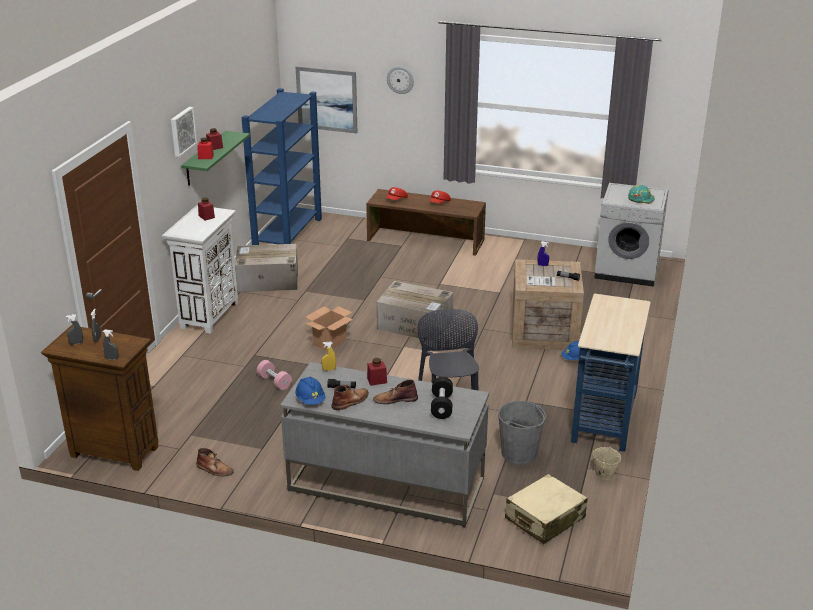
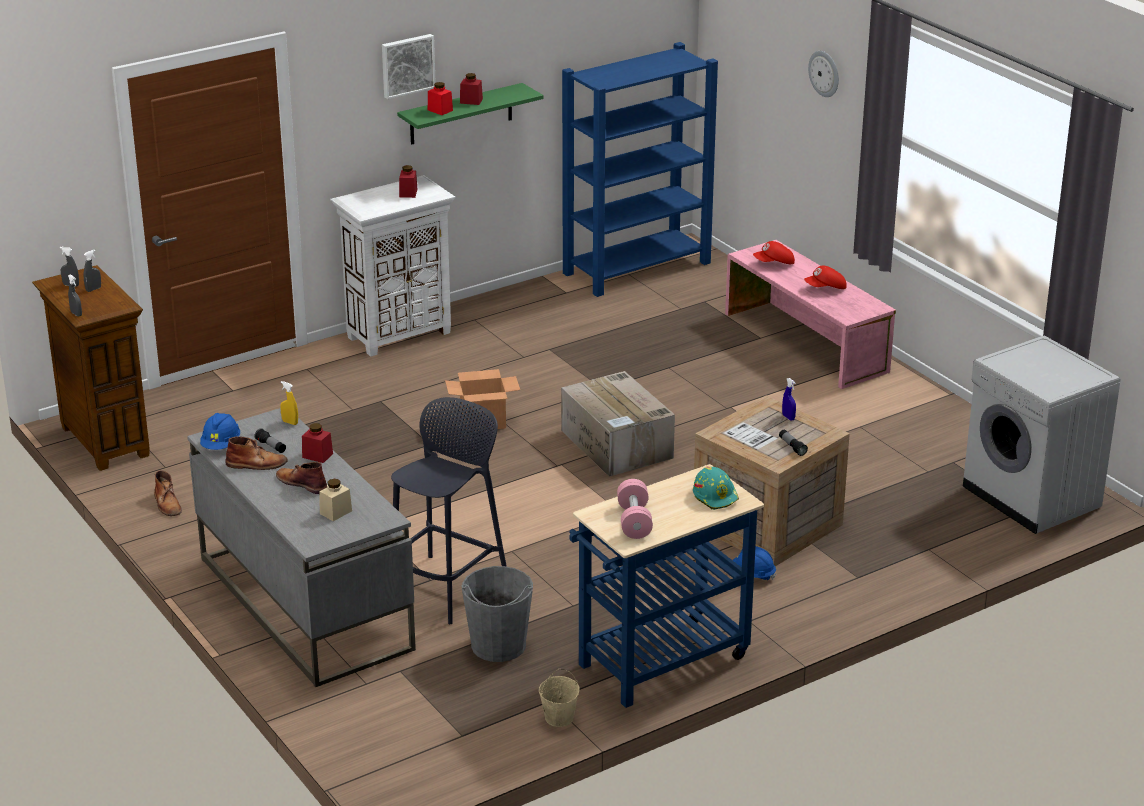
camera: 40 degrees right, 0 degrees up
cardboard box [235,244,298,292] -> none
pink dumbbell [257,360,292,390] -> pink dumbbell moved to [617,479,653,539]
picture [296,66,357,133] -> none
brown bench [366,189,486,256] -> pink bench [725,240,896,389]
black dumbbell [431,377,453,419] -> beige jar [319,479,352,521]
beige suitcase [505,474,588,544] -> none
turquoise hard hat [628,185,655,204] -> turquoise hard hat moved to [693,466,739,510]

